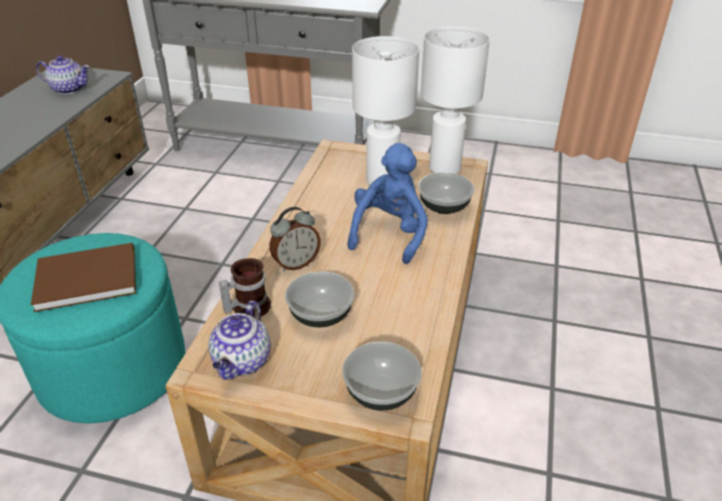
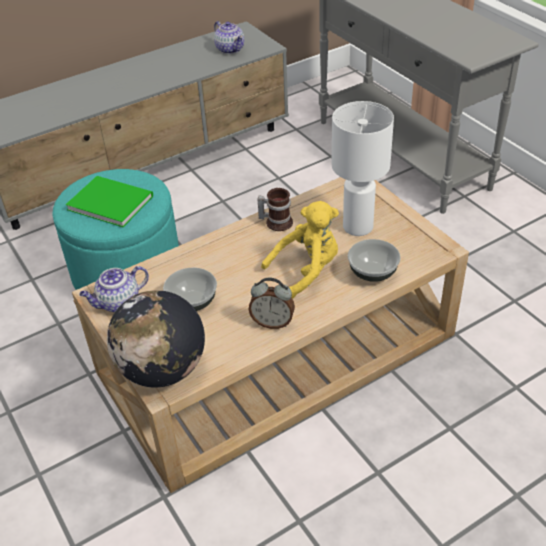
camera: 45 degrees right, 5 degrees up
brown book [31,243,136,312] -> green book [66,176,153,227]
mug [219,258,271,317] -> mug moved to [258,188,293,231]
alarm clock [269,207,321,271] -> alarm clock moved to [249,278,295,329]
bowl [342,342,422,410] -> globe [107,290,205,388]
blue plush toy [347,143,428,264] -> yellow plush toy [261,201,339,299]
white table lamp [421,26,490,174] -> none

